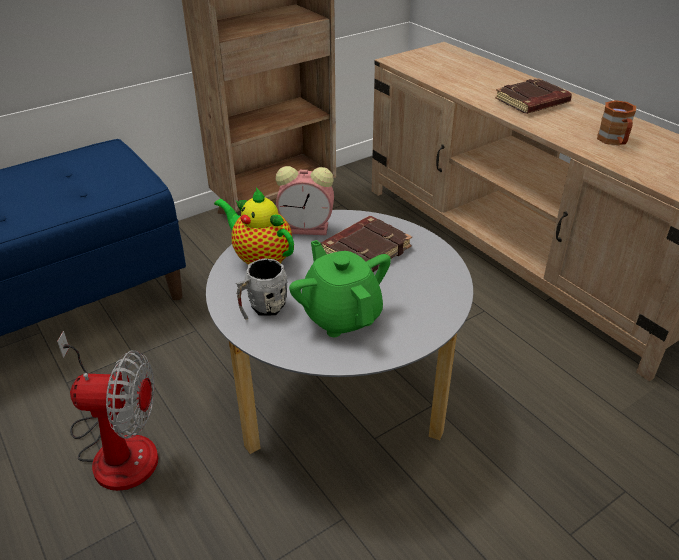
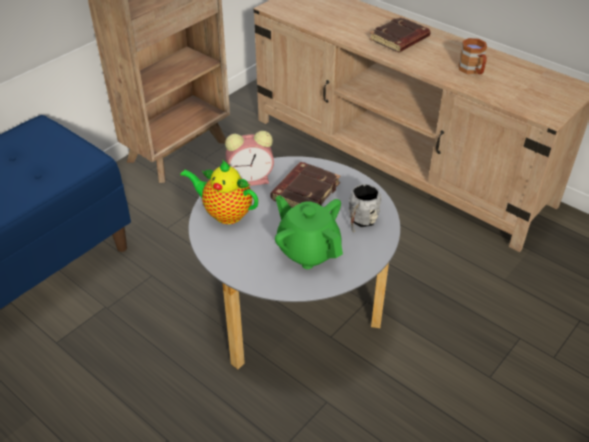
camera: 15 degrees left, 5 degrees up
fan [57,331,158,491] -> none
grey mug [236,258,288,319] -> grey mug moved to [348,184,381,232]

